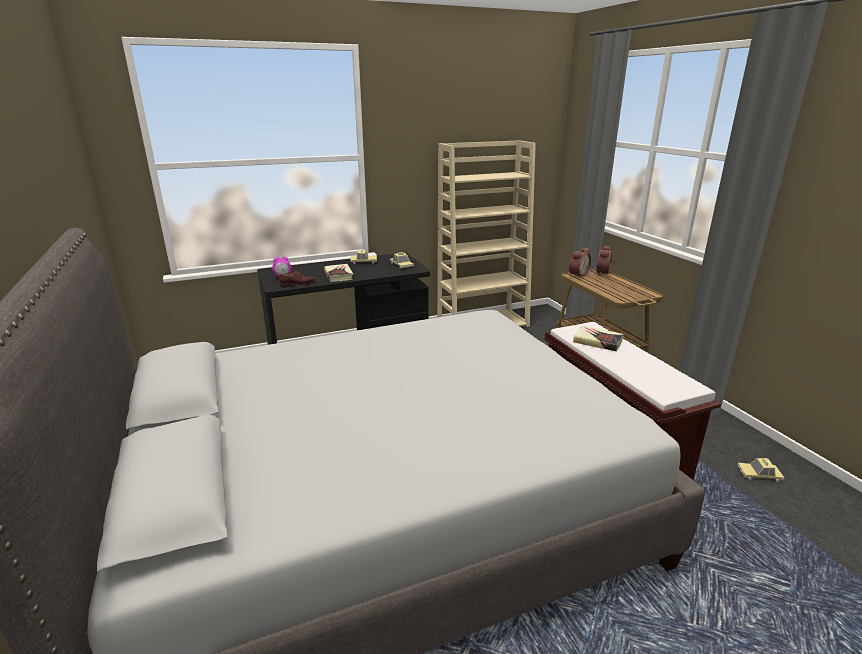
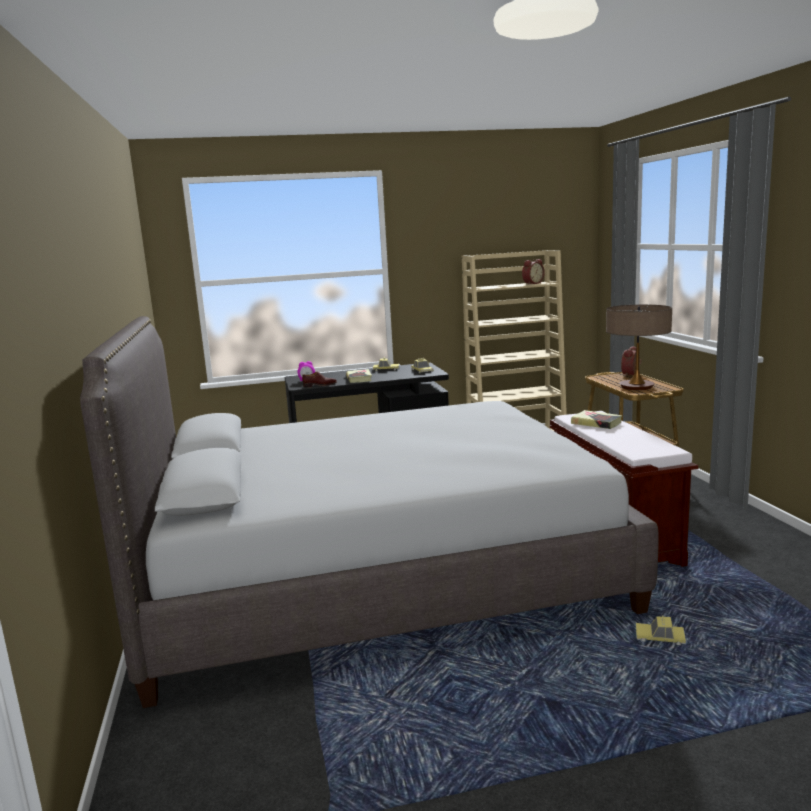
camera: 10 degrees right, 10 degrees down
alarm clock [569,247,591,277] -> alarm clock moved to [522,259,544,285]
toy car [737,458,784,482] -> toy car moved to [636,616,686,645]
none -> table lamp [606,305,672,390]

